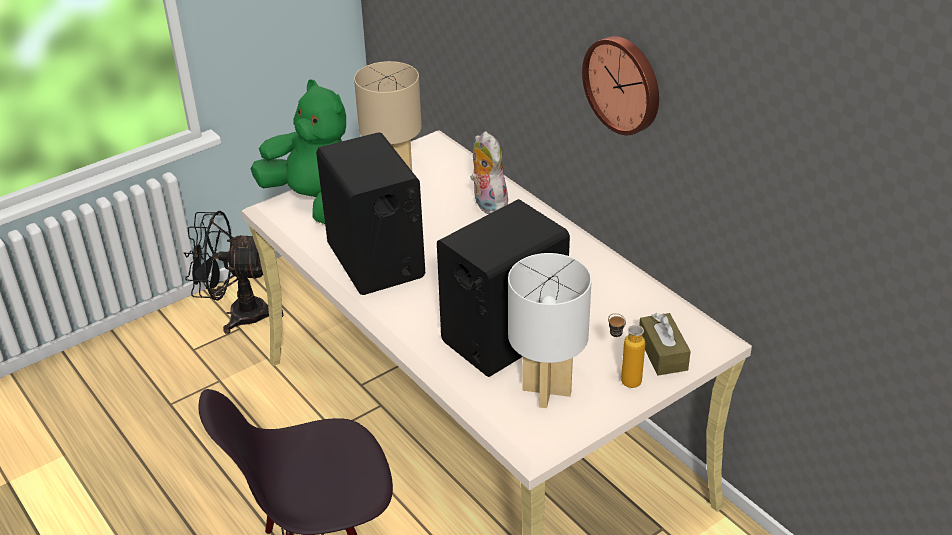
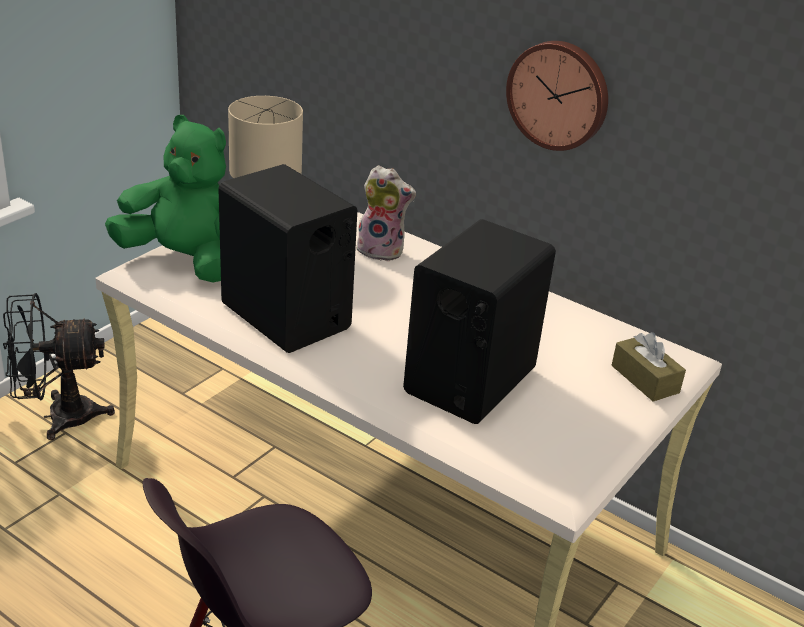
camera: 20 degrees left, 5 degrees down
plush toy [470,131,508,214] -> plush toy turned 150 degrees clockwise [356,165,416,261]
white table lamp [508,253,592,408] -> none
bottle [608,313,645,388] -> none

